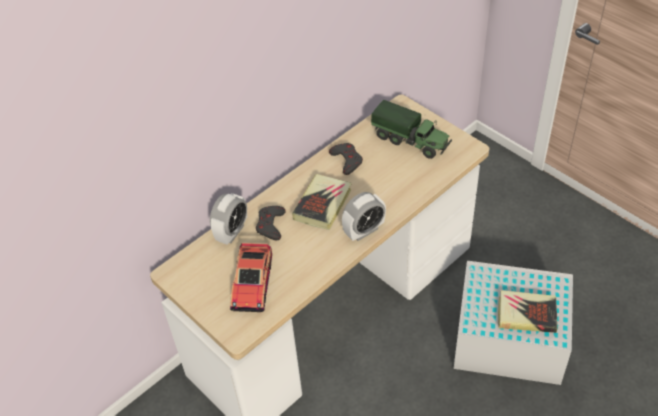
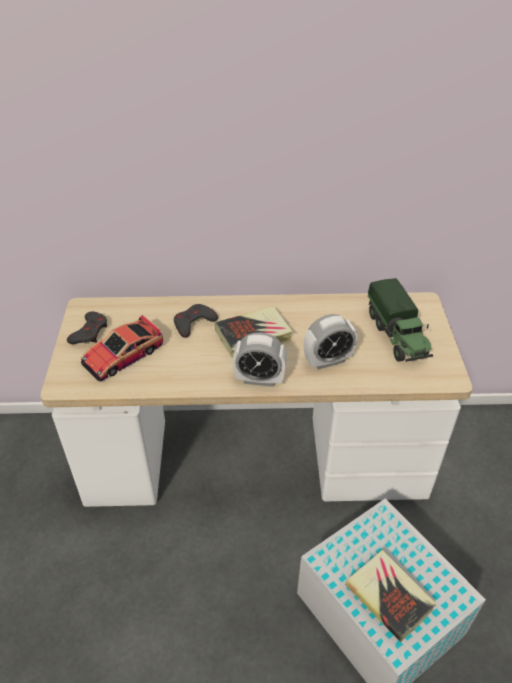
camera: 40 degrees right, 5 degrees down
alarm clock [210,193,247,245] -> alarm clock moved to [304,314,357,370]
grey game controller [329,143,363,175] -> grey game controller moved to [67,311,107,344]

